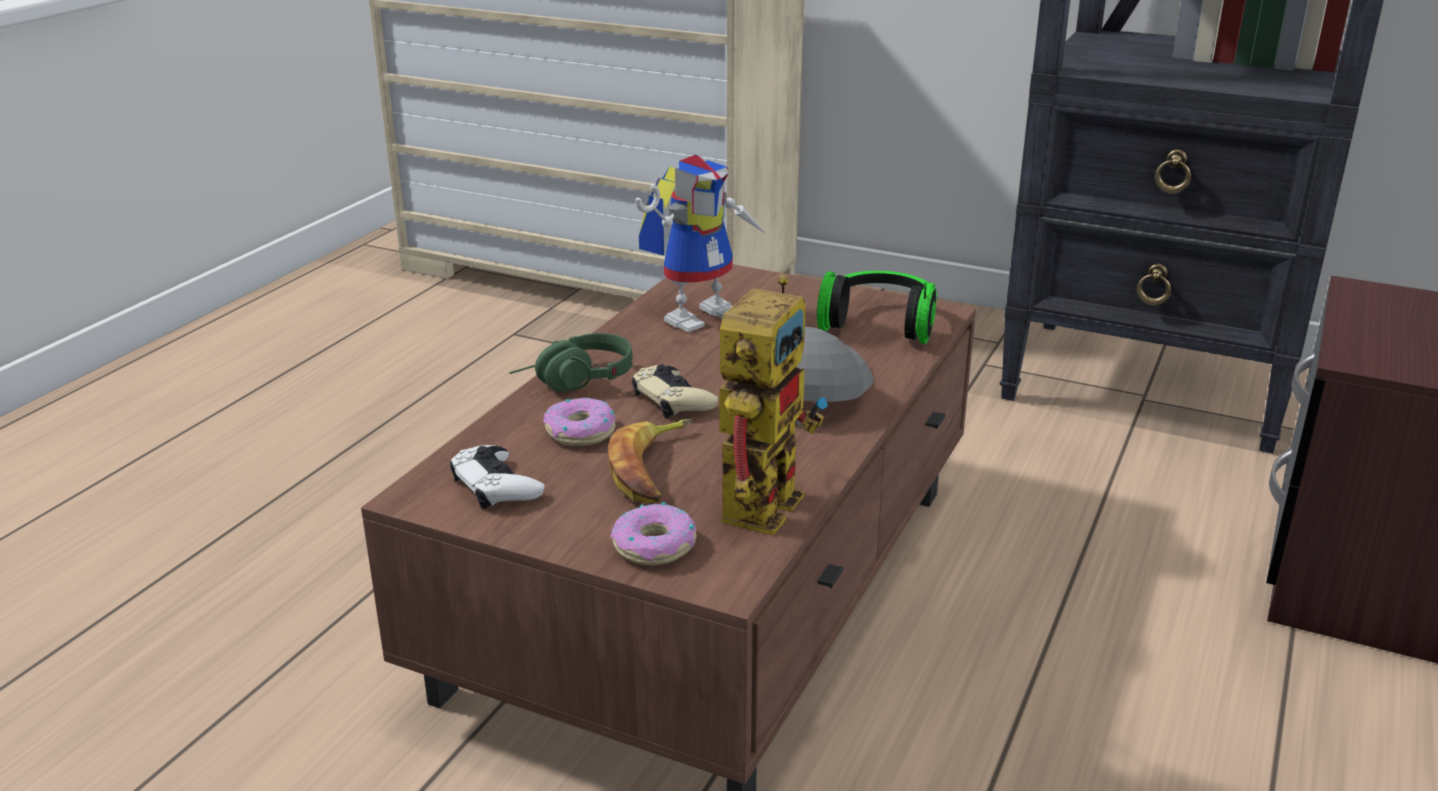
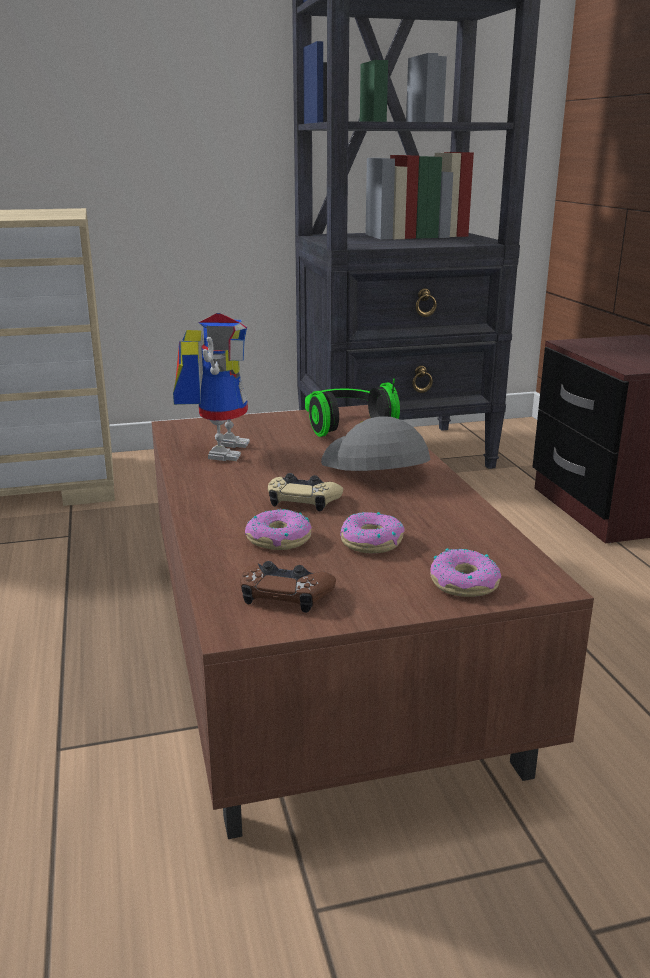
camera: 40 degrees left, 5 degrees down
white game controller [450,445,545,510] -> brown game controller [240,561,336,613]
green headphones [509,333,632,392] -> none
banana [608,419,692,503] -> donut [340,512,405,553]
toy robot [719,275,828,535] -> none

